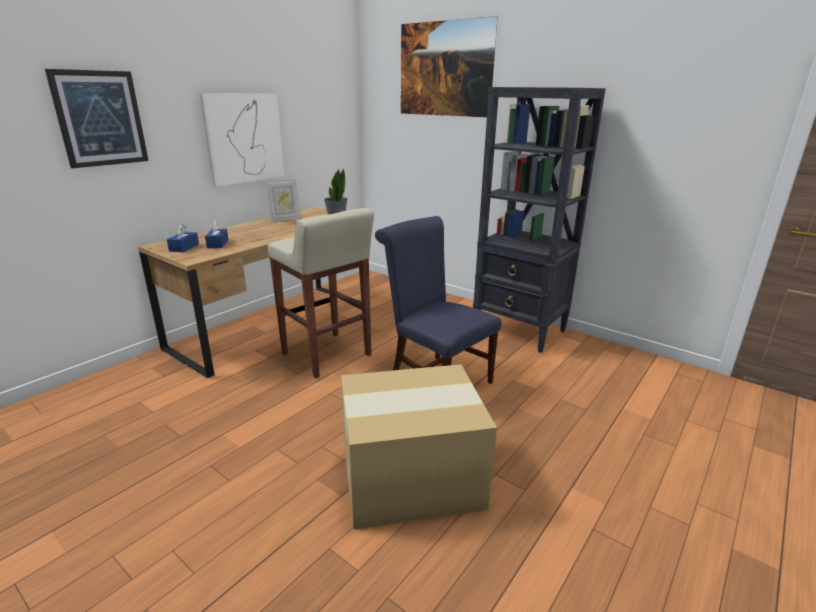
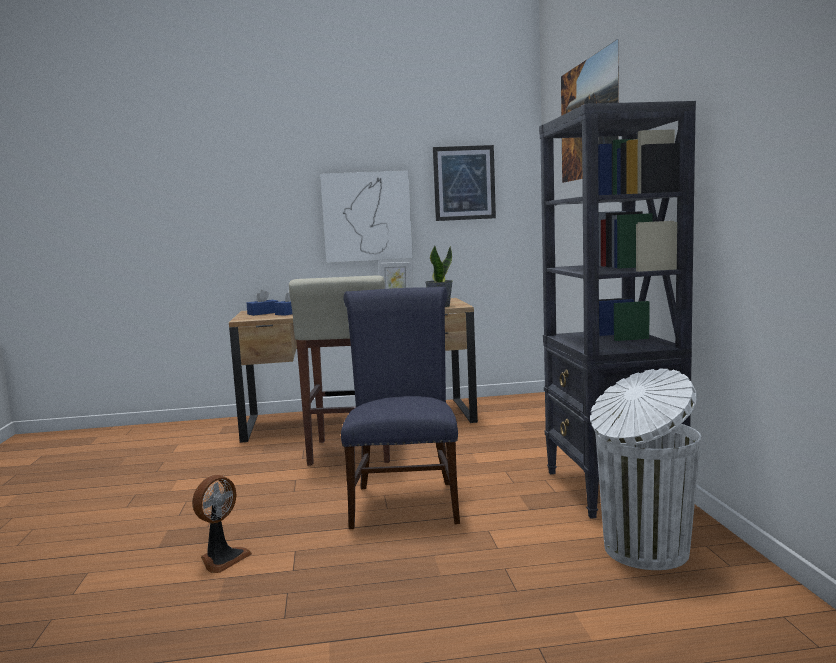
camera: 45 degrees right, 15 degrees down
picture [45,69,149,168] -> picture moved to [433,145,496,221]
cardboard box [341,364,497,529] -> fan [192,475,252,573]
none -> white trash can [590,369,701,570]

